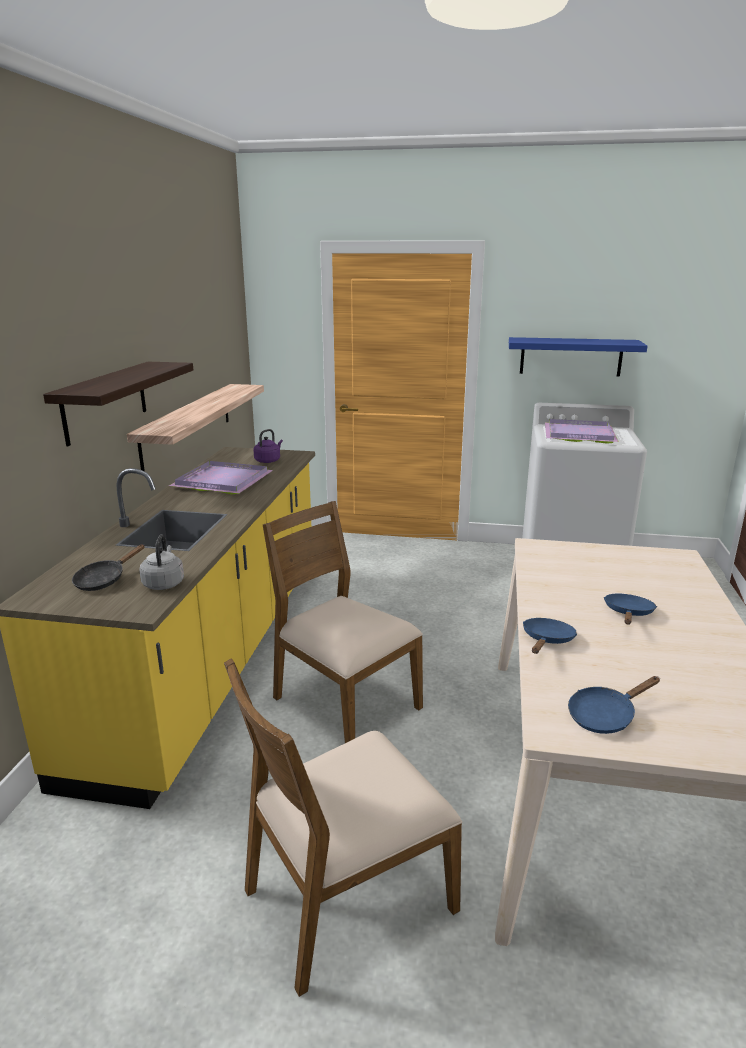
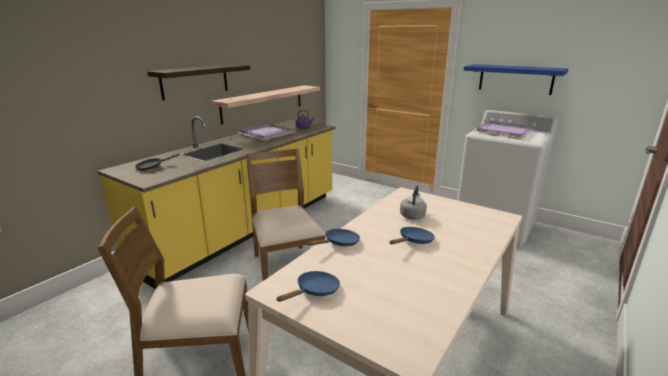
camera: 25 degrees right, 0 degrees up
grey kettle [139,534,184,590] -> grey kettle moved to [400,185,427,220]
blue frying pan [568,676,660,734] -> blue frying pan turned 135 degrees clockwise [276,271,340,302]

